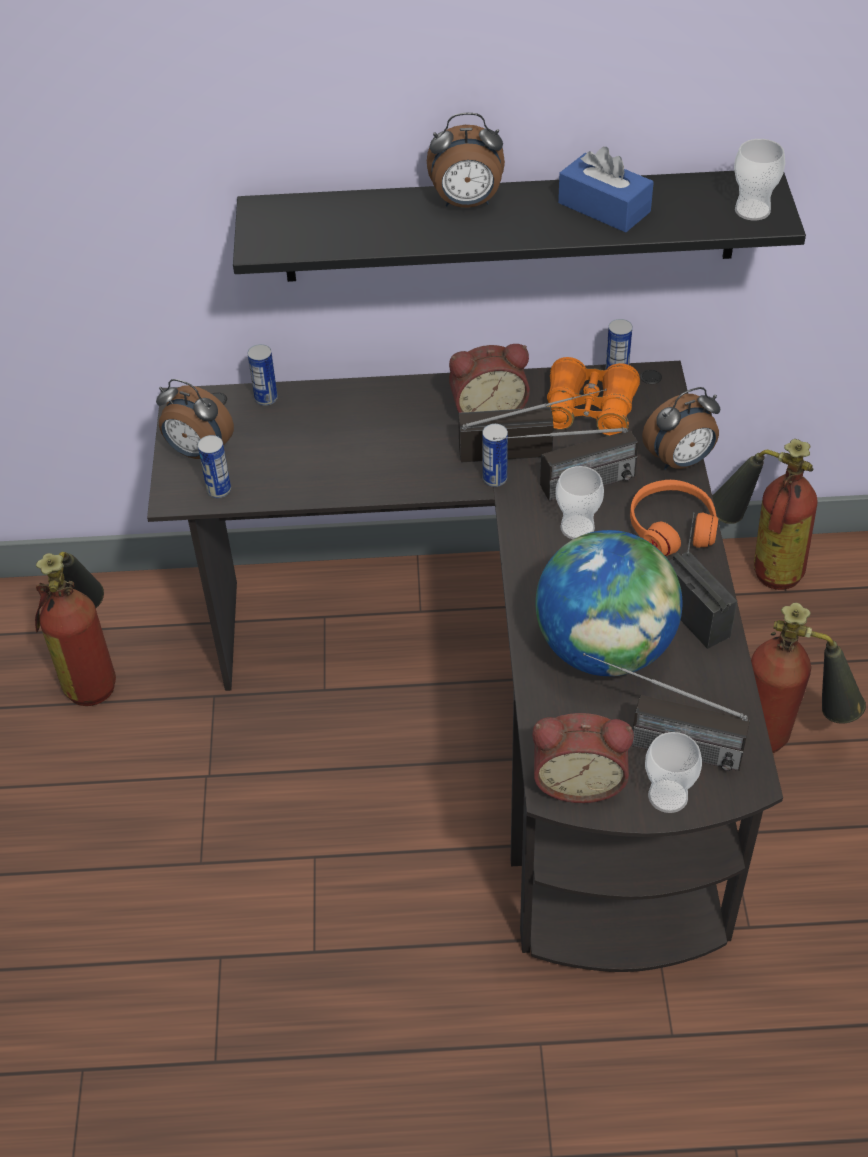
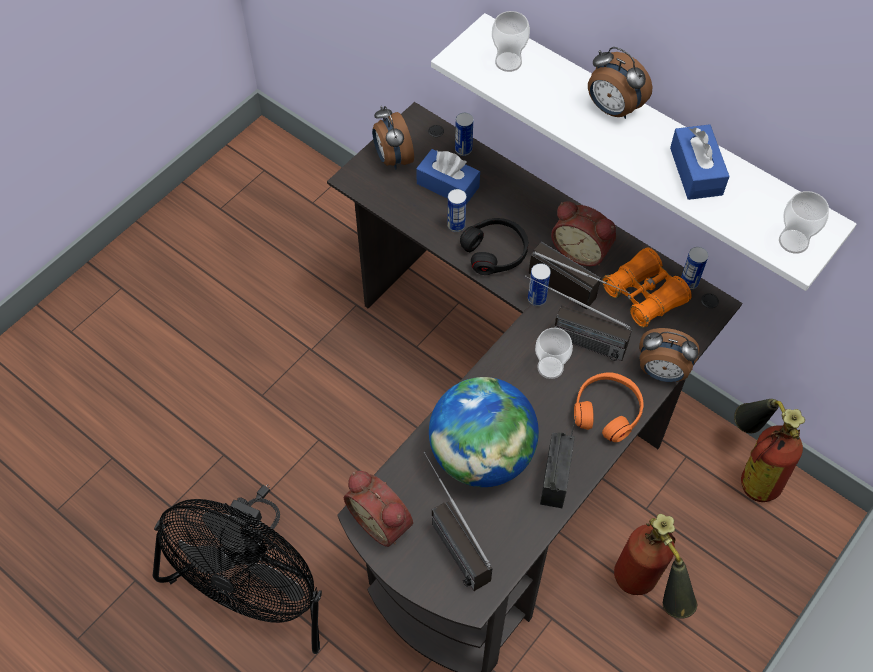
camera: 40 degrees right, 10 degrees up
fire extinguisher [35,552,116,706] -> none
can [198,435,231,498] -> can moved to [447,189,466,232]
black shelf [233,171,806,282] -> white shelf [431,13,856,291]
cup [645,732,702,813] -> cup moved to [492,11,530,72]
none -> black fan [153,485,322,654]
none -> blue tissue box [416,149,480,204]
none -> black headphones [460,218,528,275]

